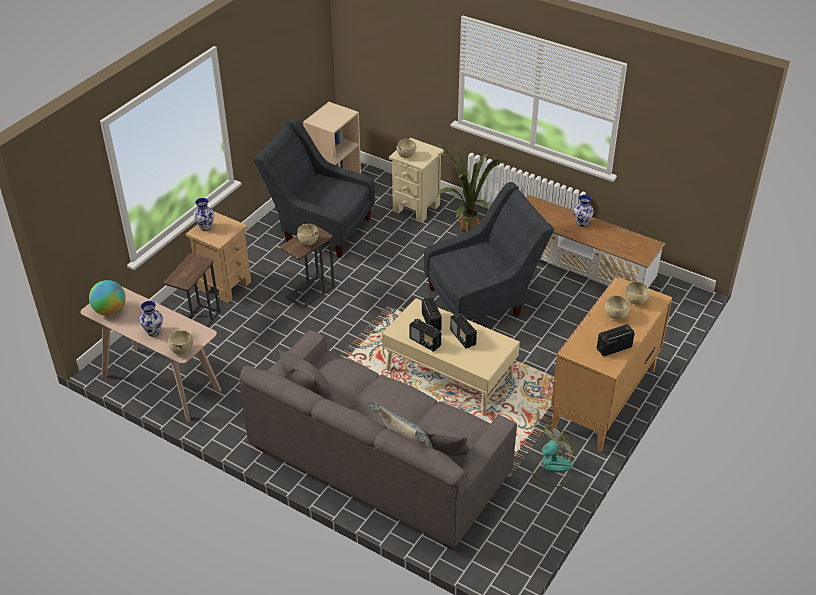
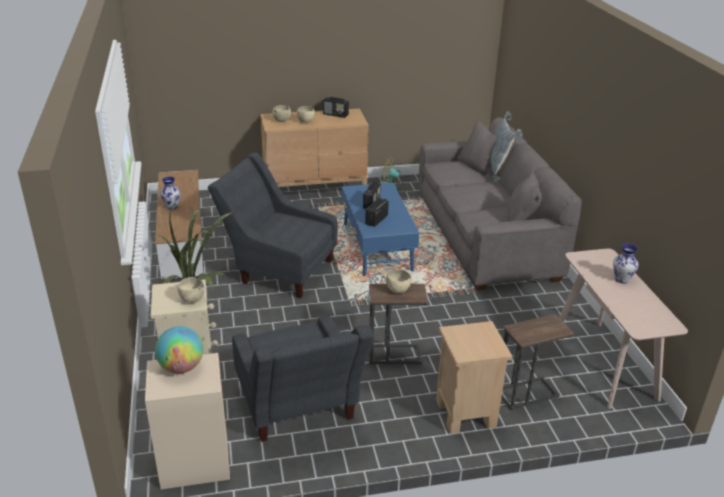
camera: 135 degrees left, 10 degrees down
globe [89,280,126,316] -> globe moved to [155,326,203,374]
beige bowl [168,330,193,355] -> none
vase [194,198,214,231] -> none
beige coffee table [382,298,520,414] -> blue coffee table [342,183,419,276]
radio [409,319,441,352] -> none

